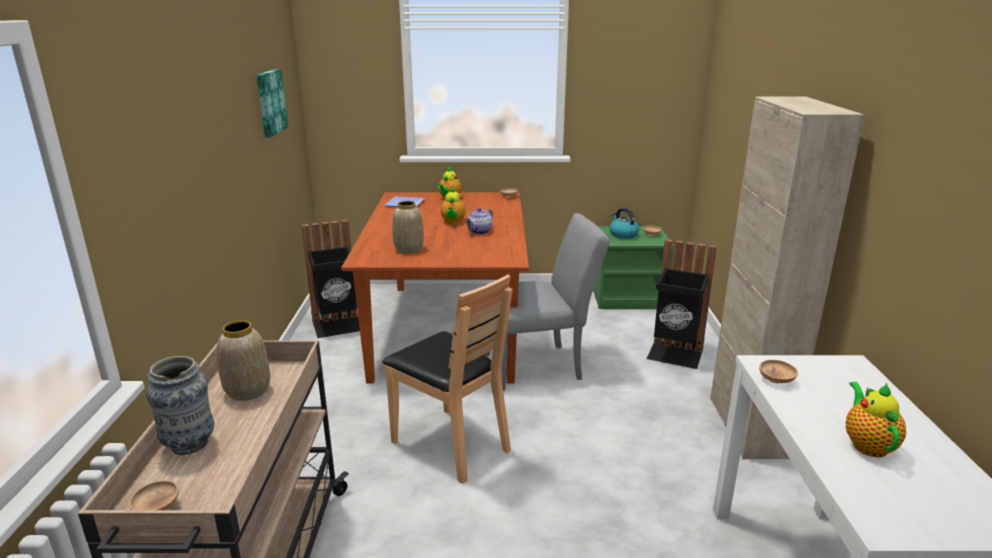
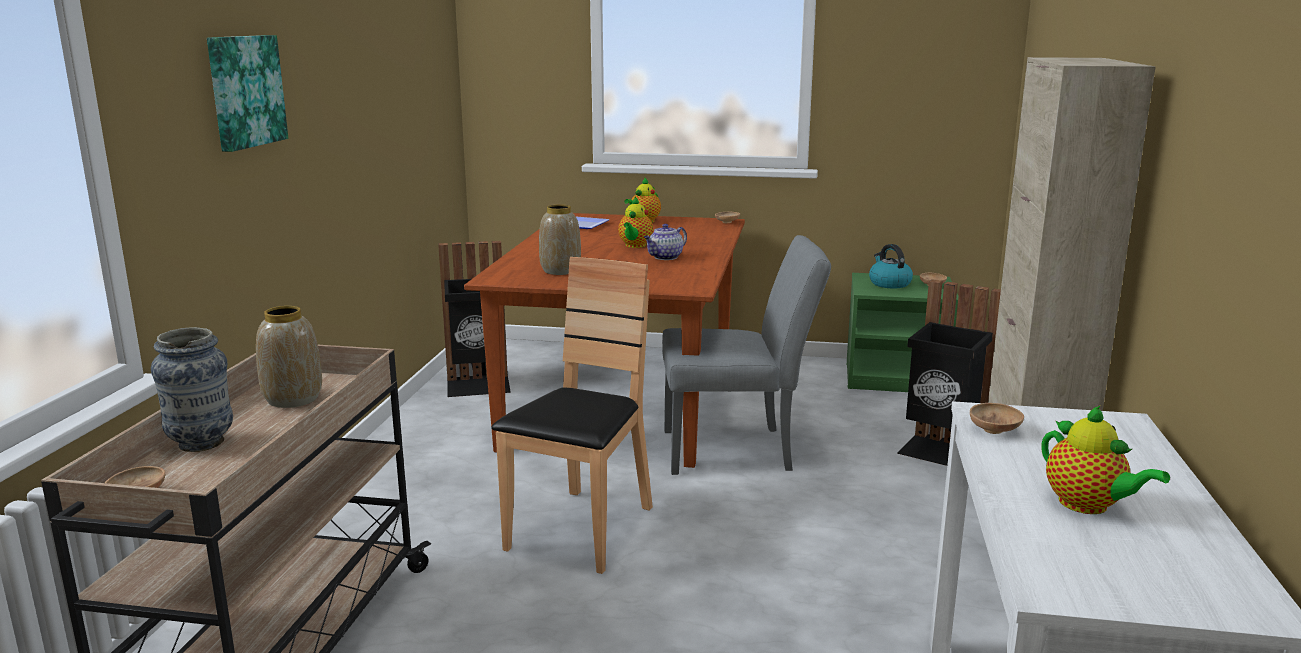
camera: 10 degrees right, 5 degrees down
picture [256,69,288,138] -> picture moved to [207,35,288,152]
brown chair [382,275,513,484] -> brown chair turned 120 degrees counterclockwise [491,257,653,574]
teapot [846,382,906,458] -> teapot turned 135 degrees clockwise [1041,406,1170,514]

